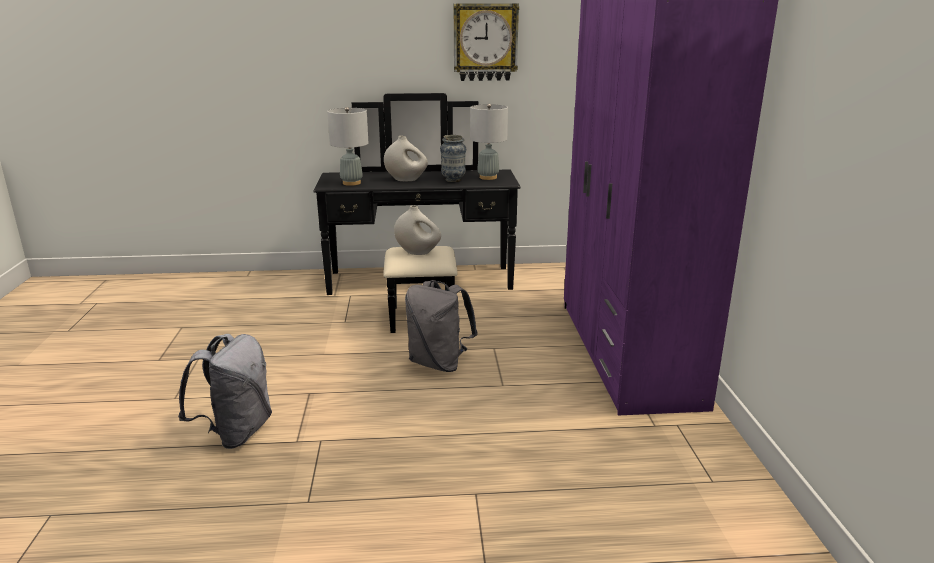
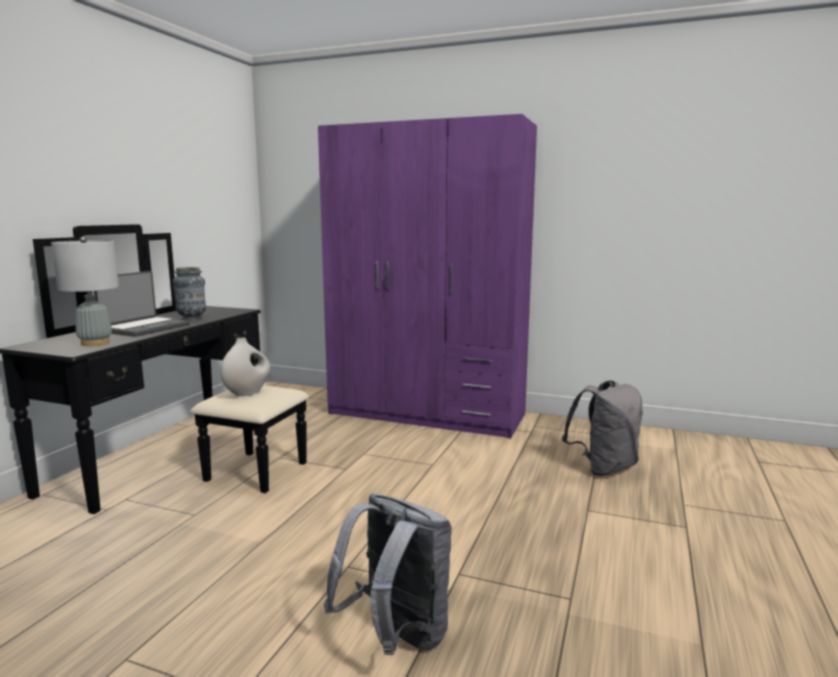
camera: 65 degrees left, 10 degrees down
white vase [384,136,428,181] -> laptop [94,271,190,337]
grey backpack [405,280,478,372] -> grey backpack moved to [562,380,643,476]
wall clock [454,3,519,81] -> none
grey table lamp [470,104,508,180] -> none

